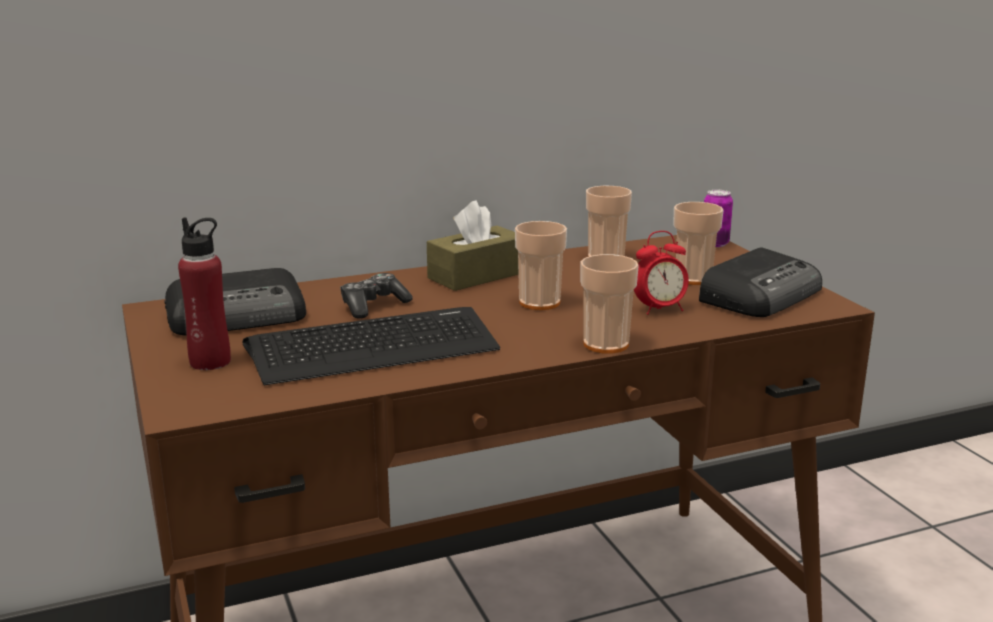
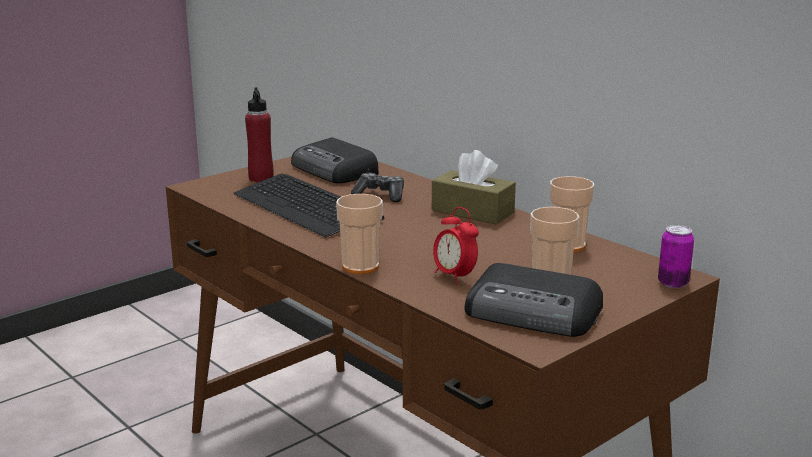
camera: 70 degrees right, 0 degrees up
cup [515,221,567,310] -> none

